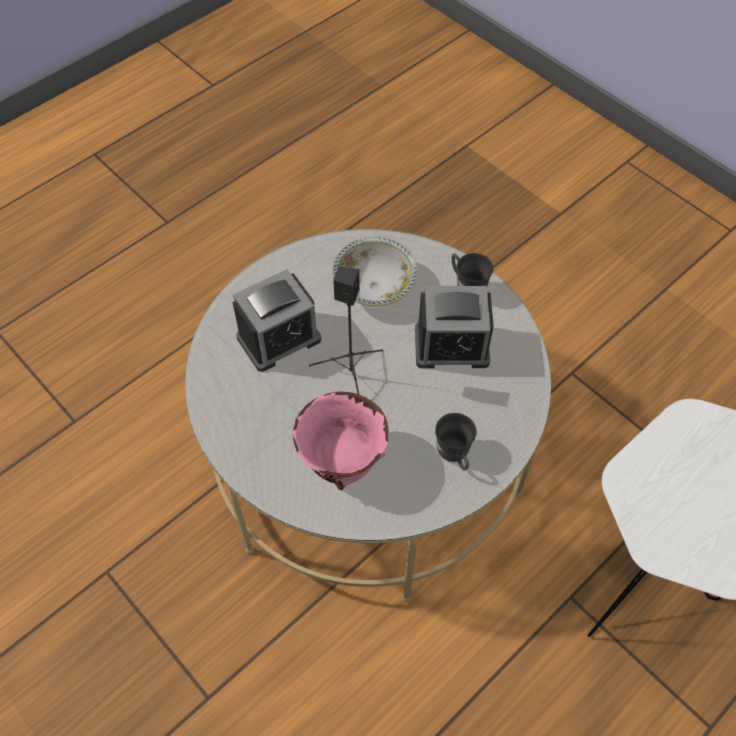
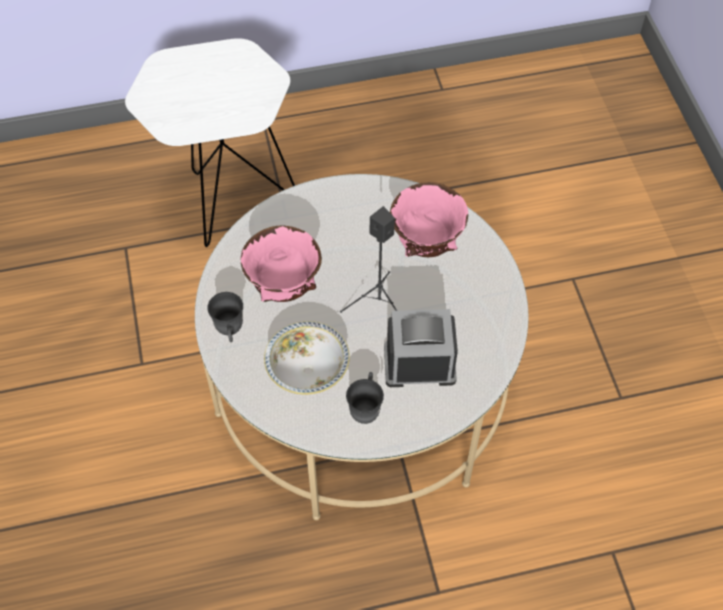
camera: 150 degrees left, 0 degrees up
alarm clock [415,286,494,368] -> pink bowl [241,225,322,302]
grey mug [435,413,476,470] -> grey mug moved to [346,372,384,424]

